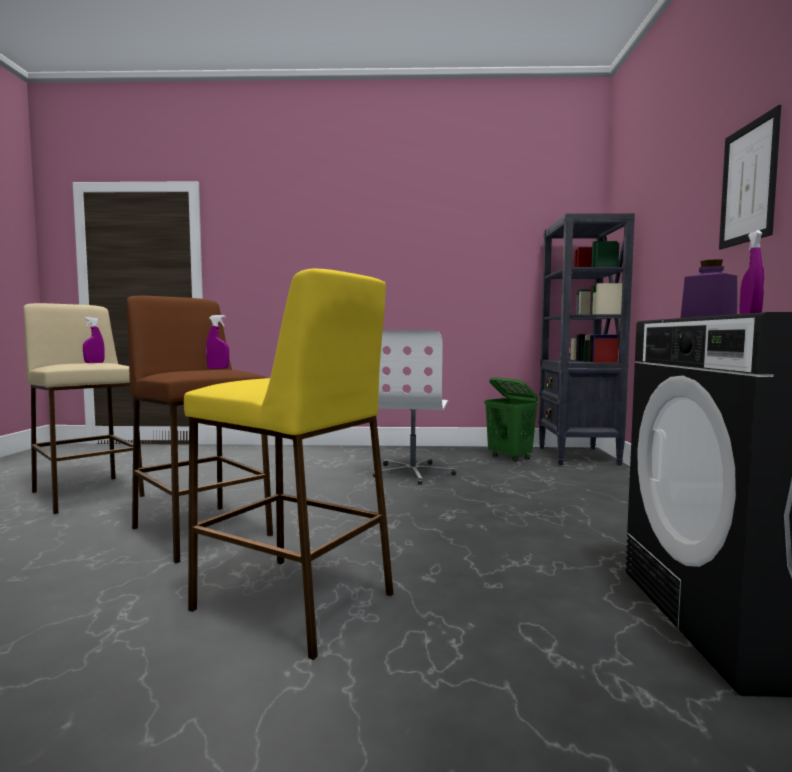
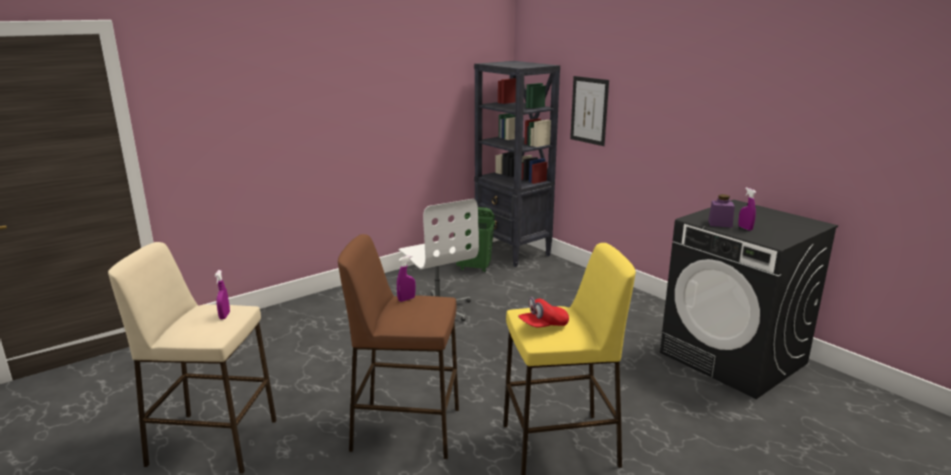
camera: 40 degrees left, 15 degrees up
picture [719,105,781,249] -> picture moved to [570,76,609,146]
none -> red cap [518,297,569,328]

